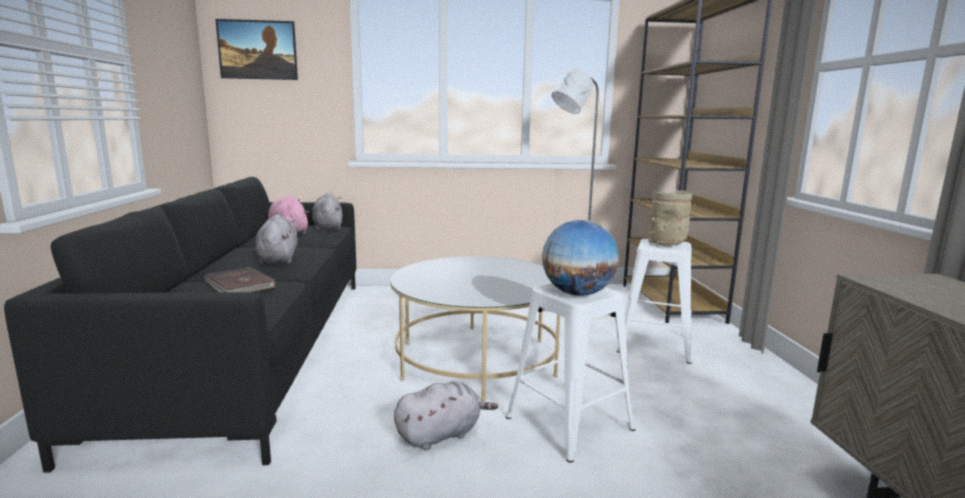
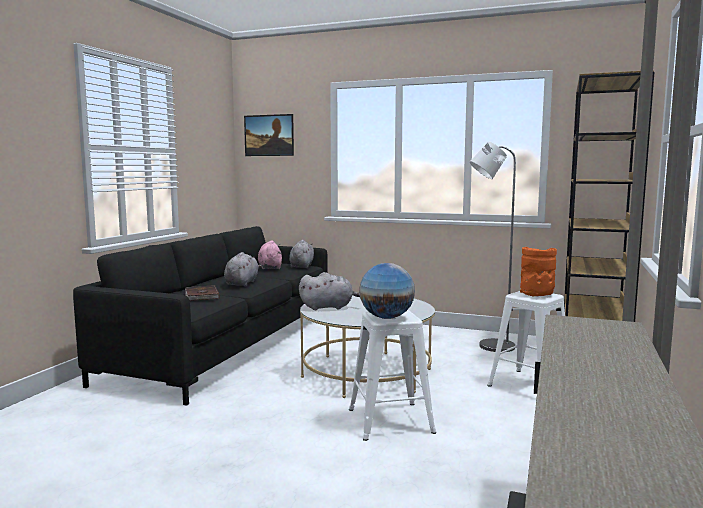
camera: 25 degrees right, 5 degrees down
grey plush toy [394,381,498,451] -> grey plush toy moved to [299,272,360,310]
beige vase [648,190,693,247] -> orange vase [520,247,557,297]

